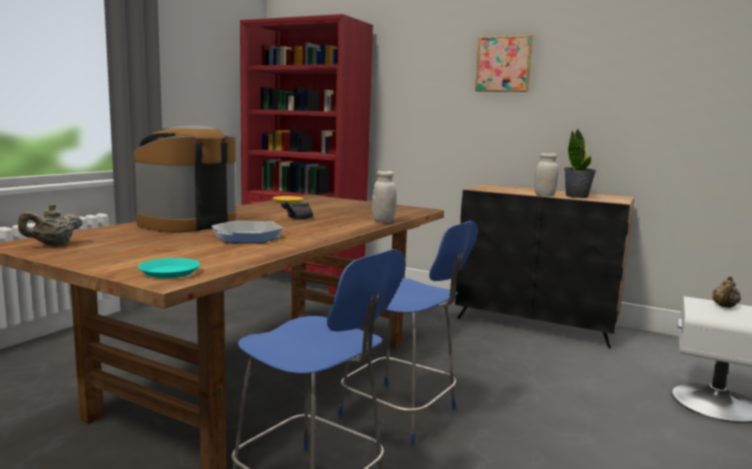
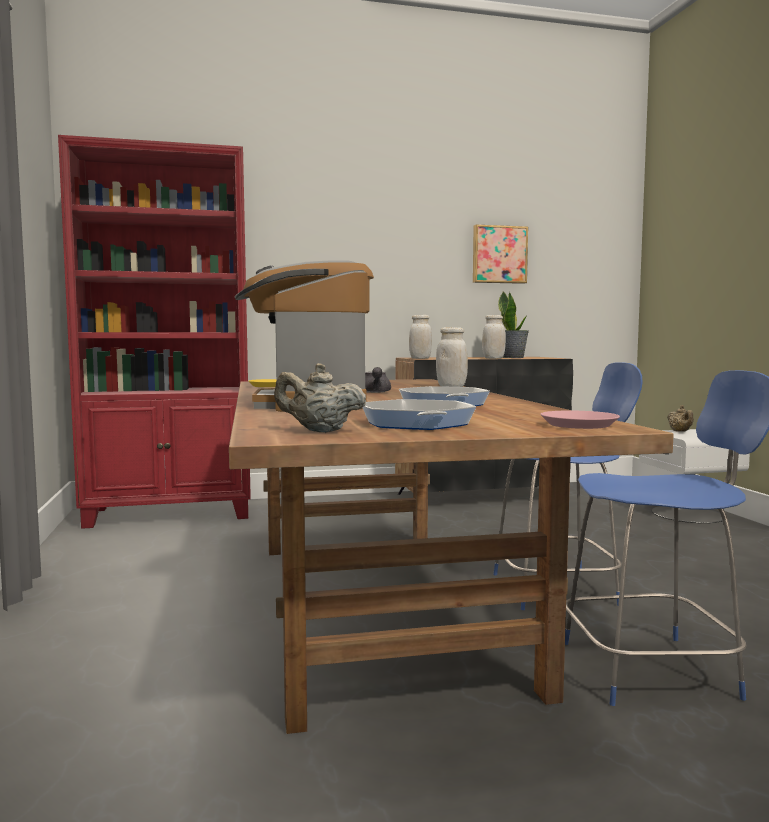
camera: 40 degrees left, 5 degrees down
beige teapot [18,204,83,246] -> beige teapot turned 105 degrees clockwise [274,363,366,433]
turquoise plate [138,258,200,278] -> pink plate [540,411,620,429]
picture [475,35,533,92] -> picture moved to [473,225,528,284]
none -> frying pan [362,399,476,430]
none -> white jar [409,315,432,359]

